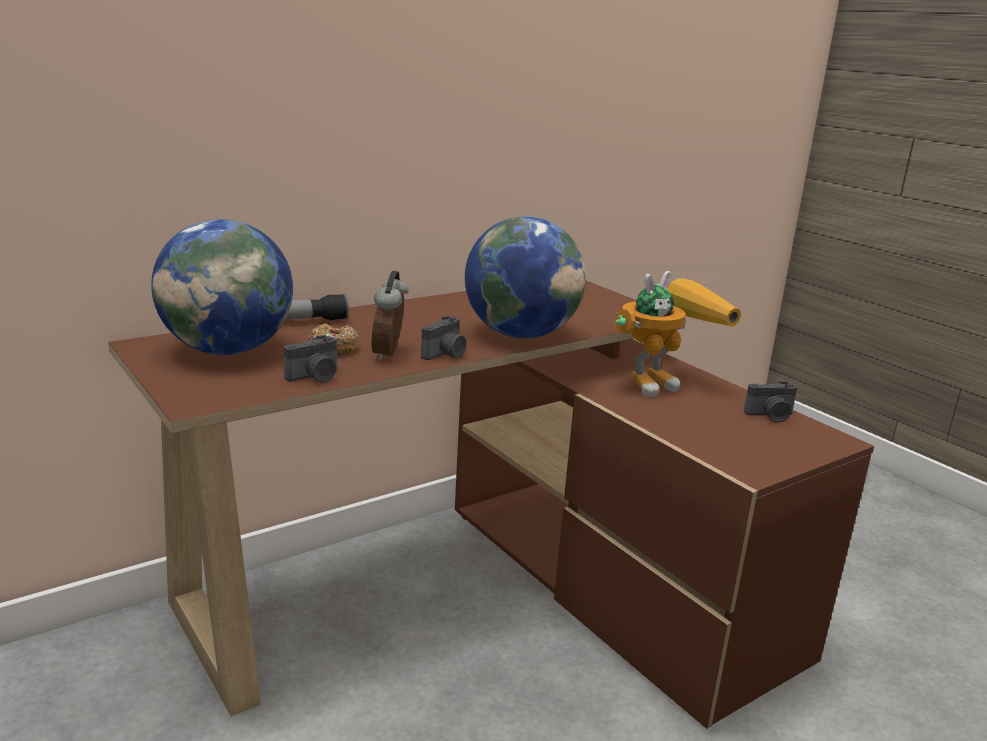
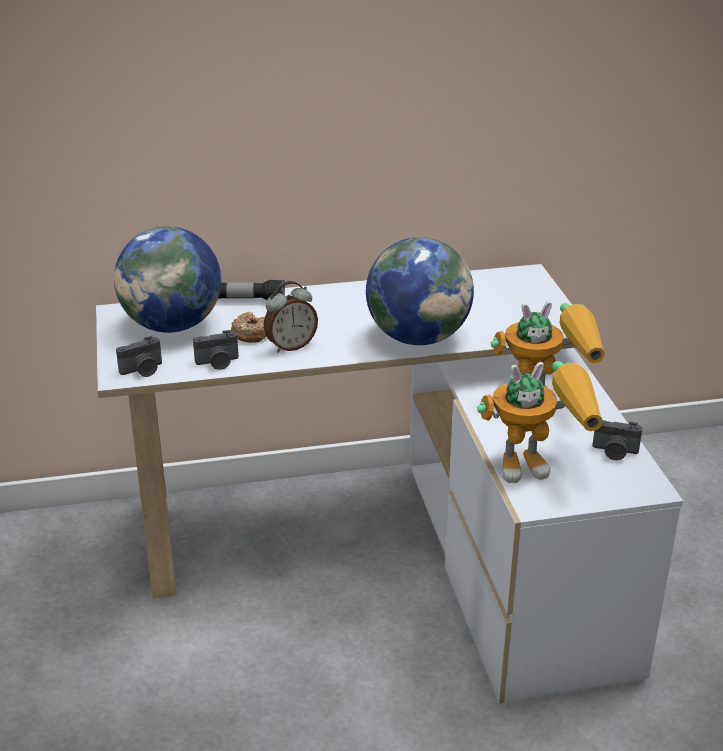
camera: 25 degrees right, 10 degrees up
brown desk [108,281,874,729] -> white desk [96,264,683,704]
alarm clock [371,271,409,361] -> alarm clock turned 150 degrees counterclockwise [264,281,318,353]
camera [421,316,467,360] -> camera moved to [116,336,162,377]
none -> toy robot [477,361,603,483]

